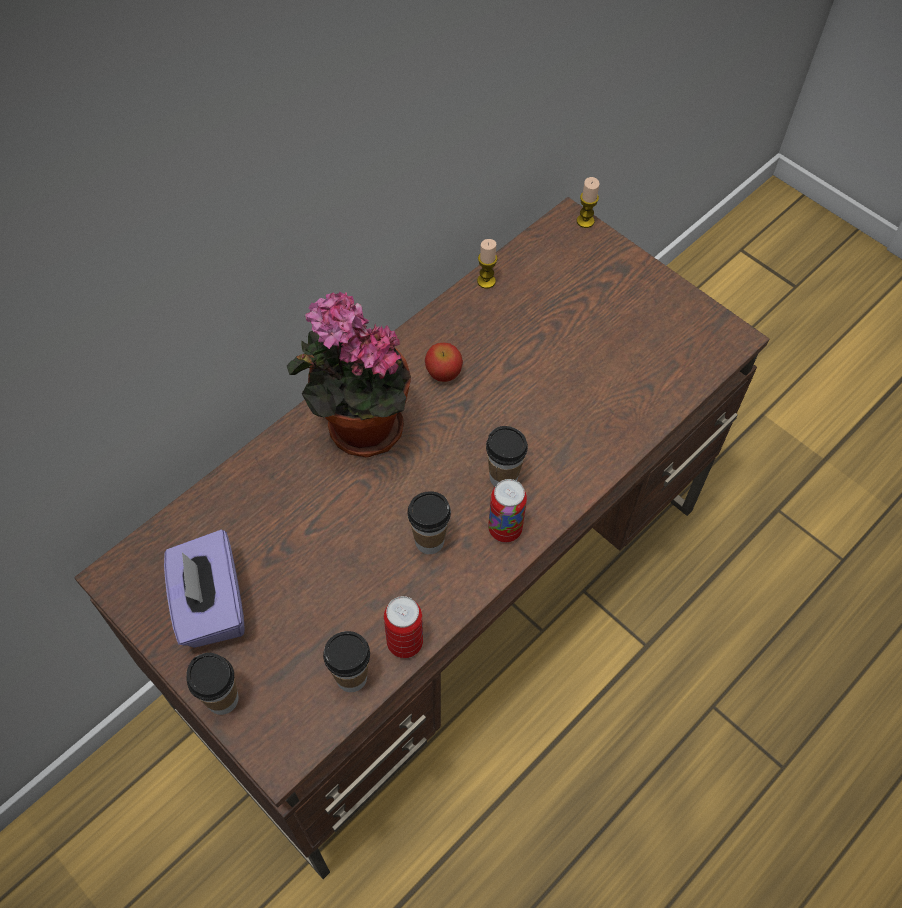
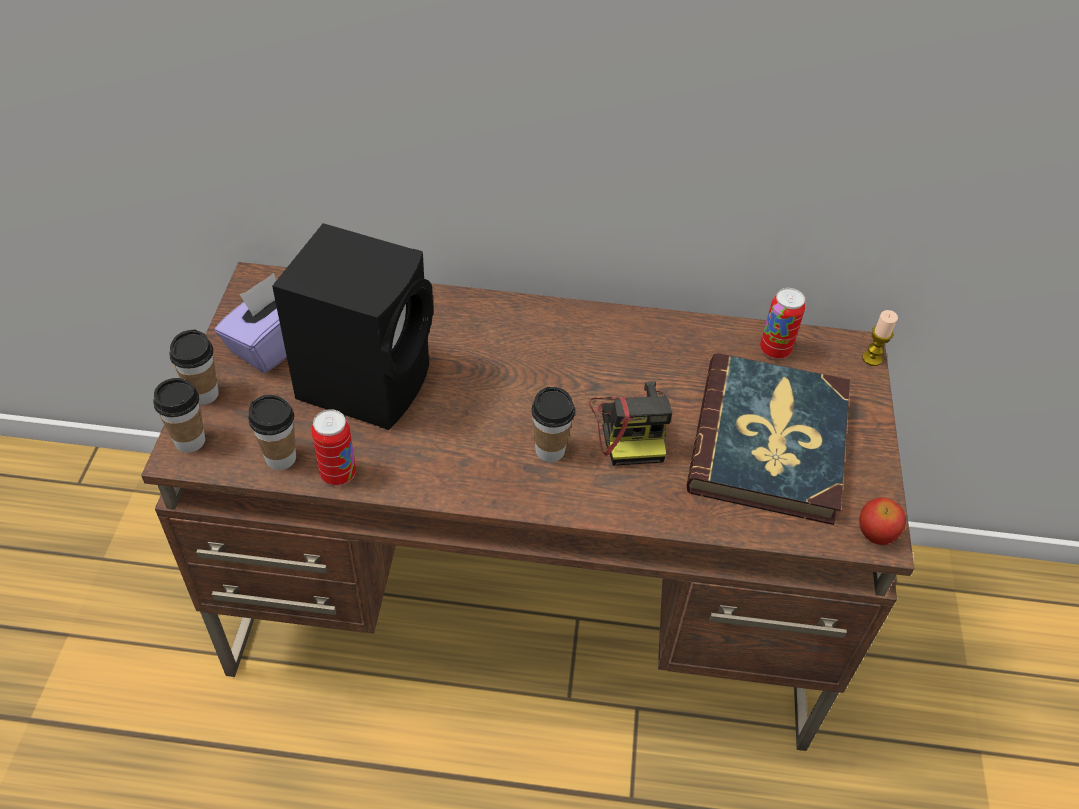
camera: 50 degrees right, 10 degrees down
potted plant [287,292,411,458] -> none
cup [407,491,451,554] -> cup moved to [153,378,205,453]
apple [425,343,463,382] -> apple moved to [859,497,906,545]
candle [477,239,497,289] -> none
can [488,479,527,543] -> can moved to [760,288,805,359]
none -> black speaker [272,223,433,430]
none -> camera [589,381,672,466]
none -> book [687,353,850,525]

